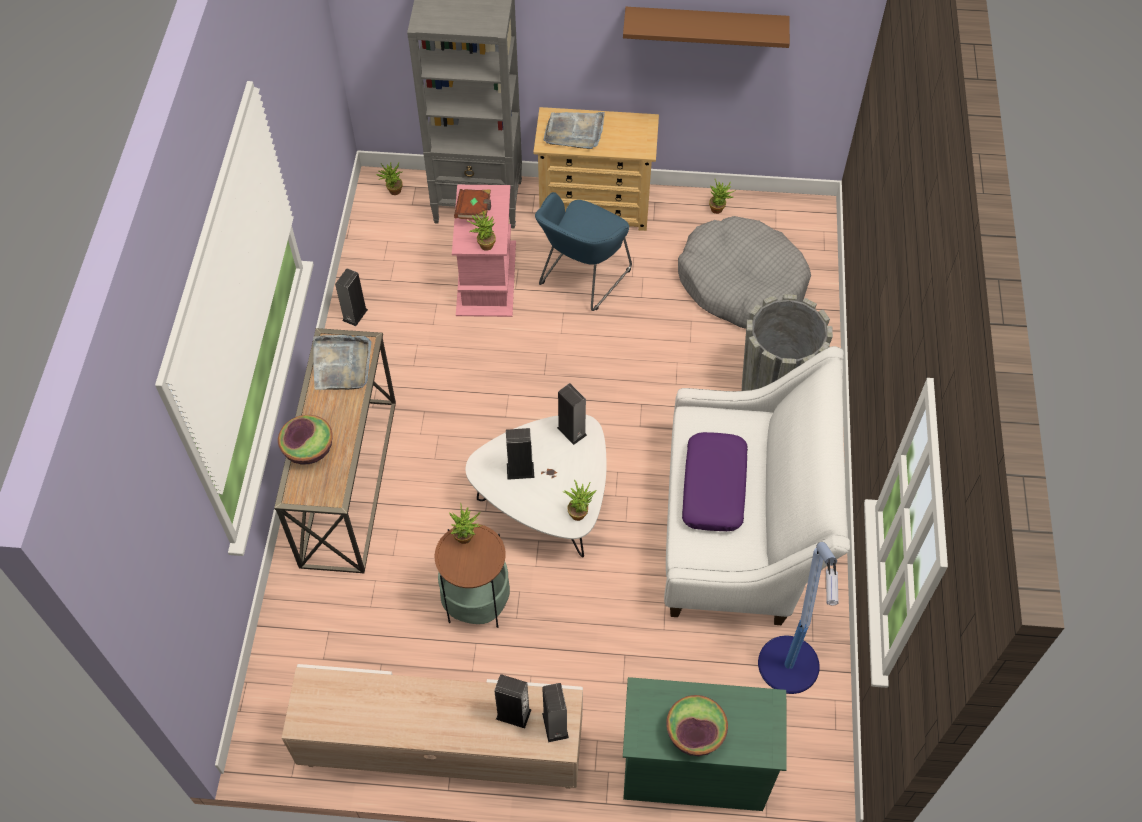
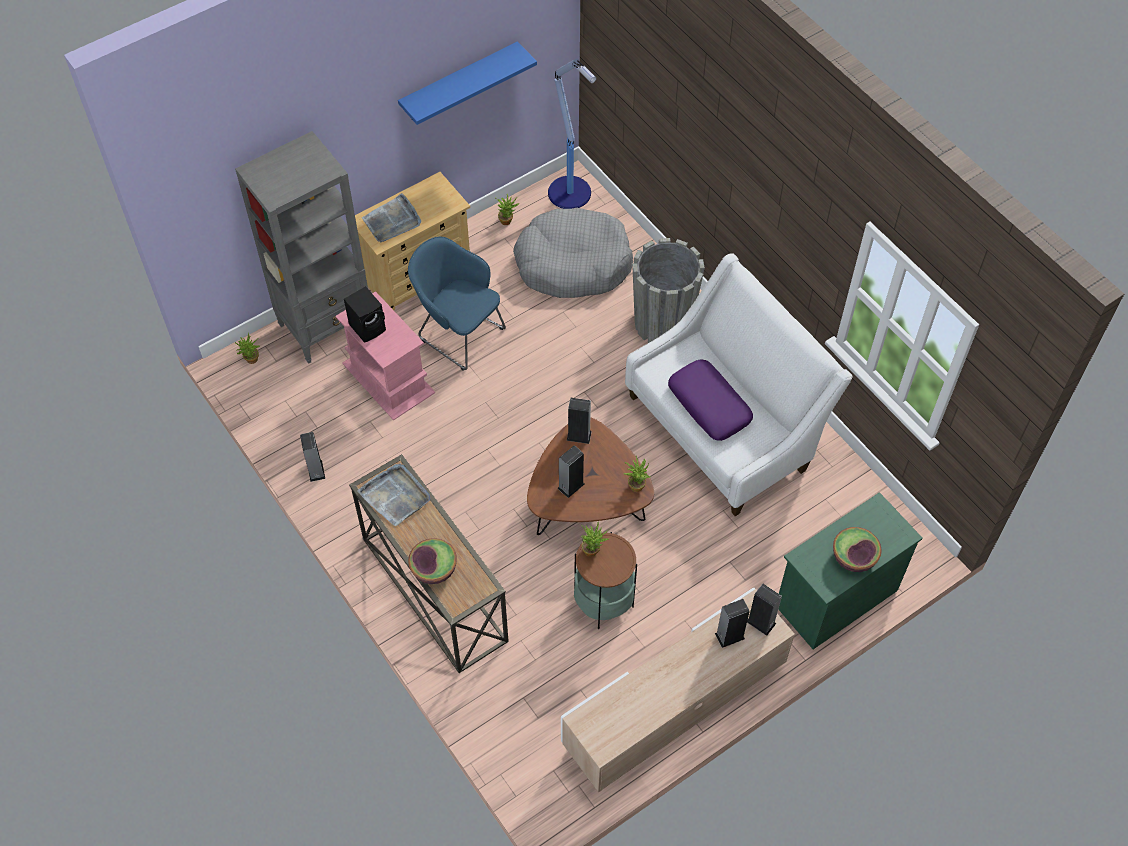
camera: 40 degrees left, 0 degrees up
brown book [454,189,491,220] -> black speaker [344,286,386,343]
potted plant [466,211,496,251] -> none
white coffee table [466,415,606,557] -> brown coffee table [527,417,654,535]
blue armchair [535,192,632,311] -> blue armchair turned 135 degrees clockwise [408,237,506,371]
brown shelf [623,7,790,48] -> blue shelf [398,41,537,125]
floor lamp [758,542,838,694] -> floor lamp moved to [548,58,596,209]

